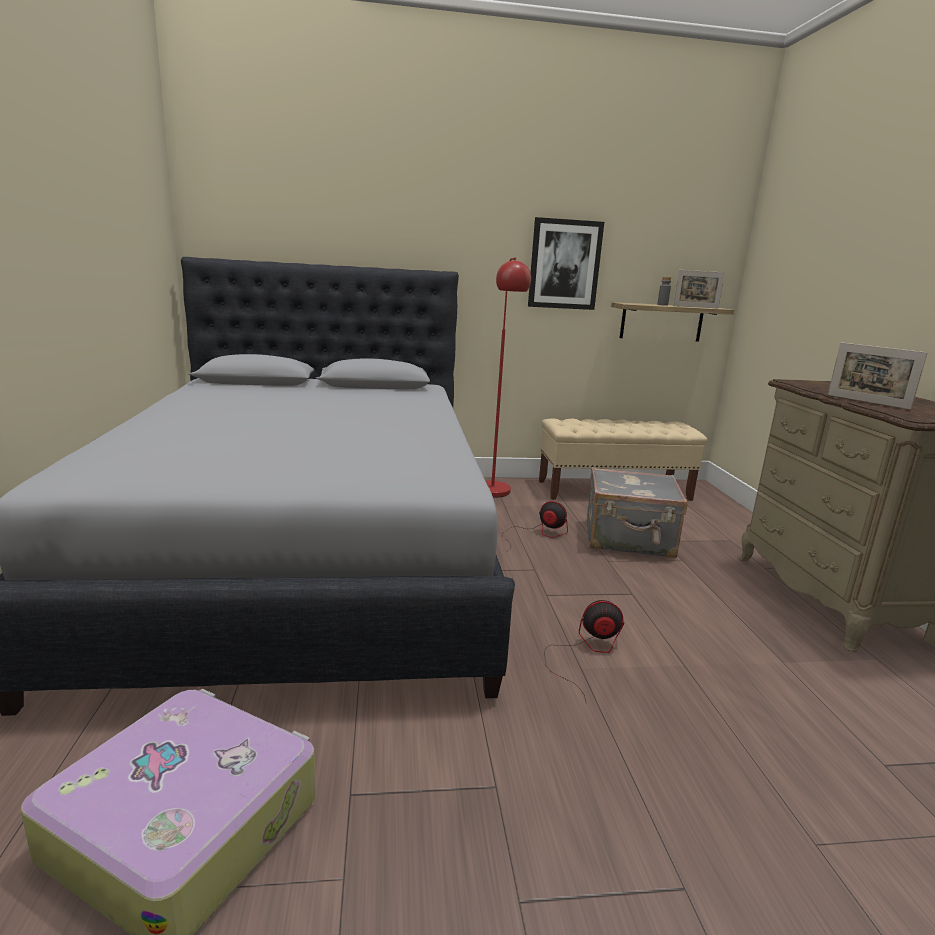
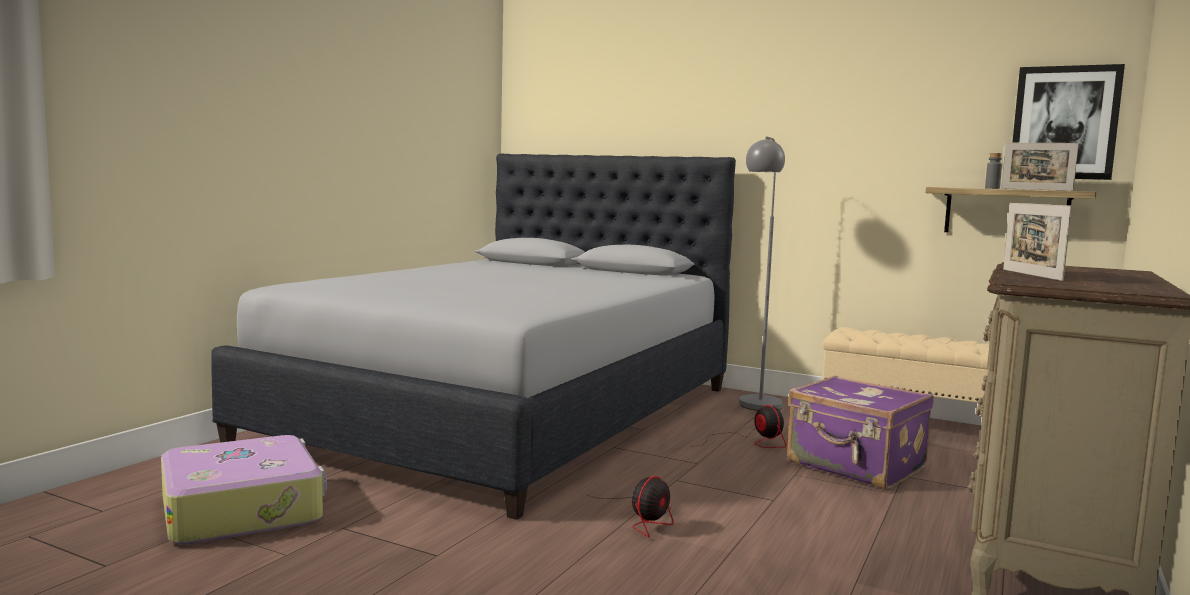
camera: 35 degrees right, 10 degrees down
red floor lamp [486,257,531,498] -> grey floor lamp [739,136,785,411]
picture [528,217,604,310] -> picture moved to [1012,64,1125,180]
fan [544,600,624,702] -> fan turned 90 degrees clockwise [588,476,674,538]
grey suitcase [586,467,688,558] -> purple suitcase [787,375,934,490]

